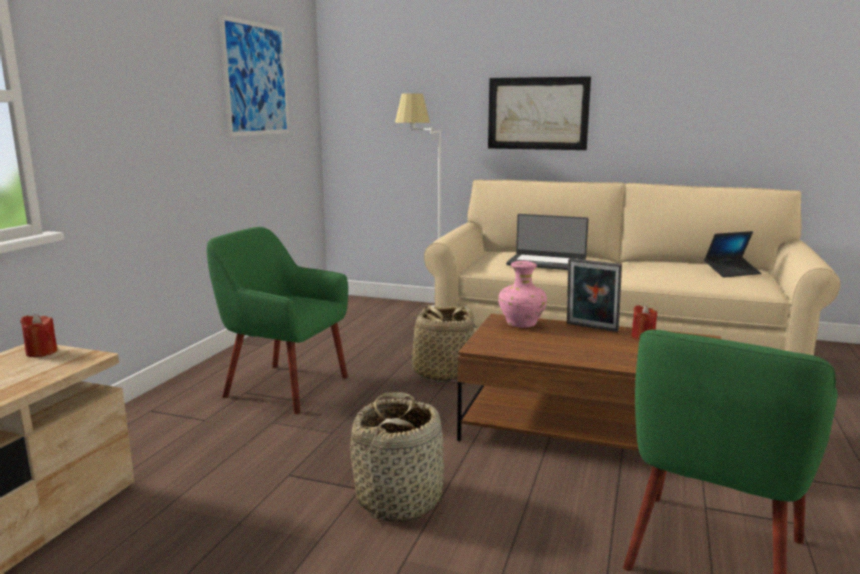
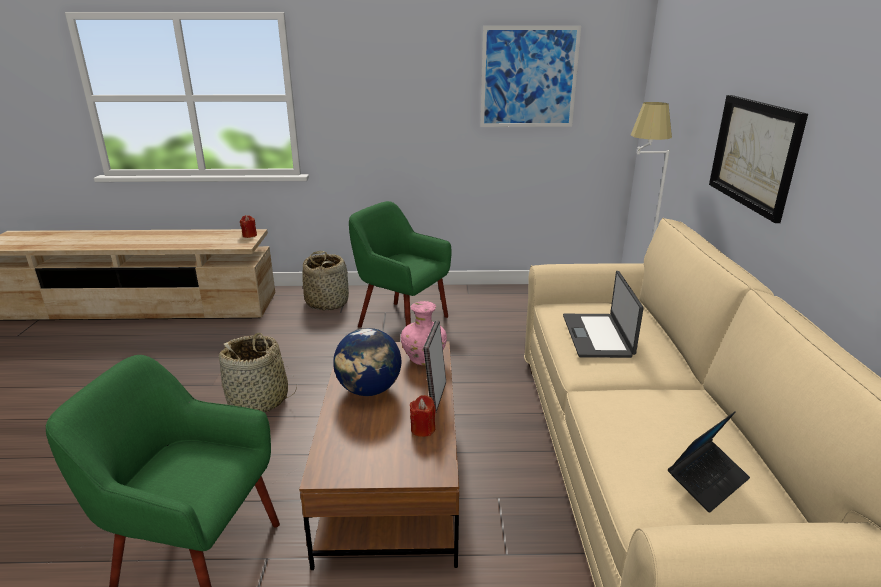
camera: 70 degrees right, 10 degrees up
green armchair [207,227,348,414] -> green armchair turned 60 degrees counterclockwise [349,201,452,328]
basket [402,305,477,382] -> basket moved to [302,251,349,311]
laptop [704,231,761,277] -> laptop turned 90 degrees counterclockwise [668,412,750,513]
none -> globe [333,328,401,396]

